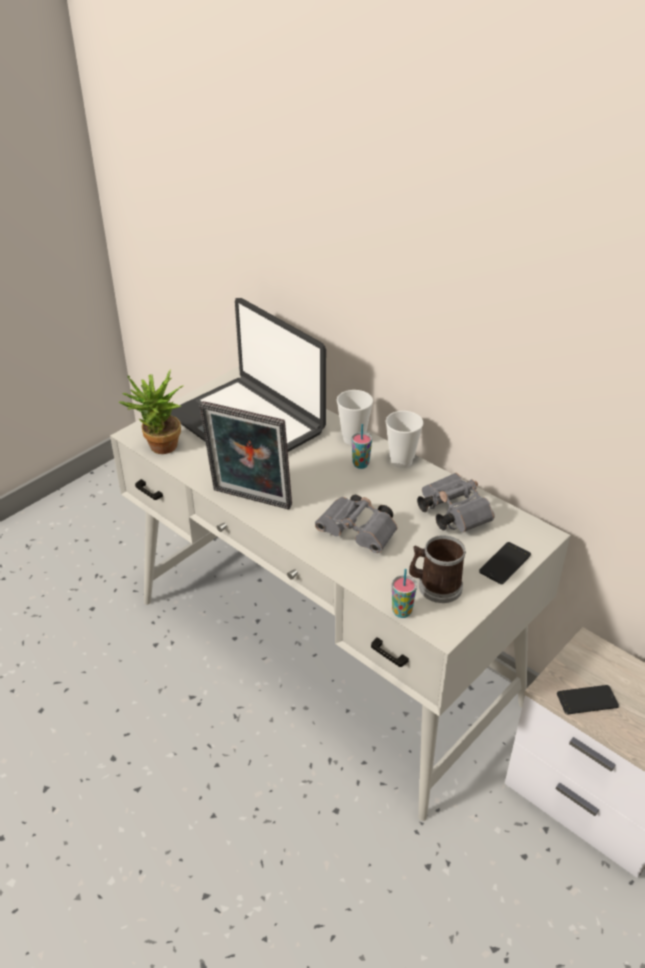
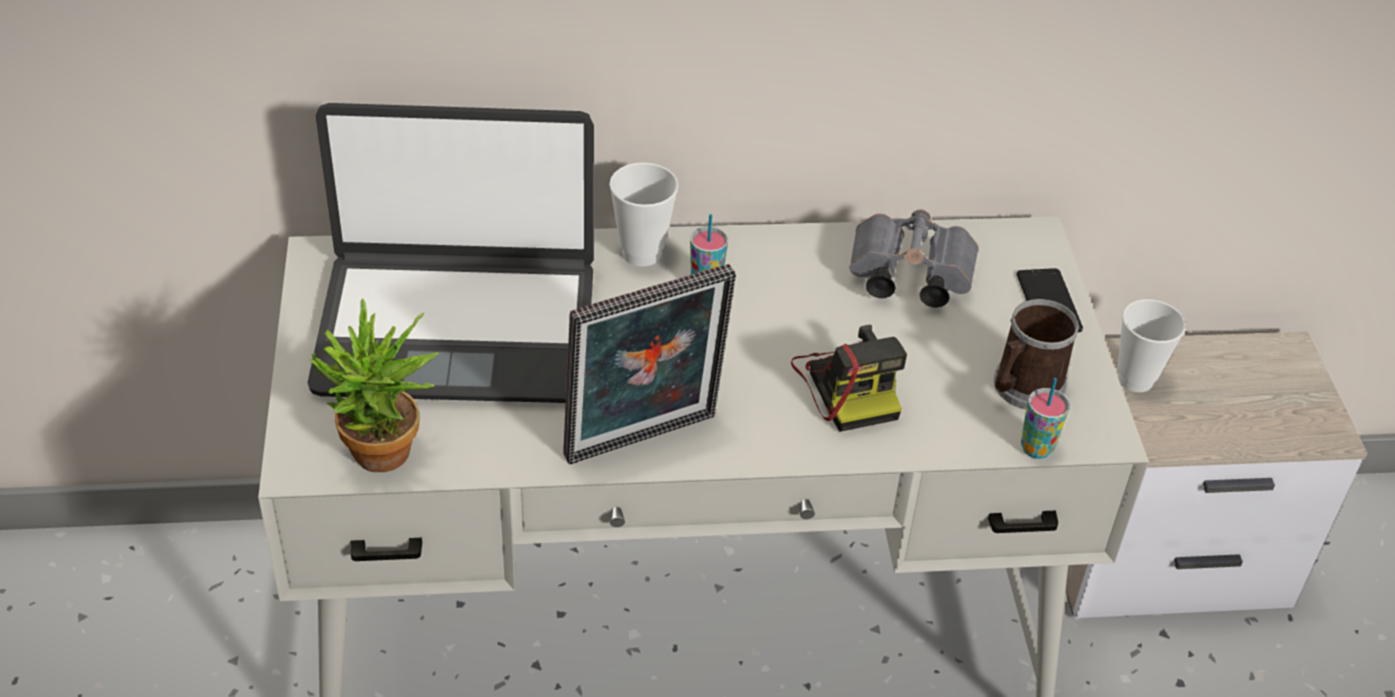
camera: 50 degrees left, 5 degrees up
grey binoculars [315,495,397,553] -> camera [791,325,907,432]
cup [386,411,423,468] -> cup moved to [1118,299,1186,392]
phone [557,685,619,714] -> none

